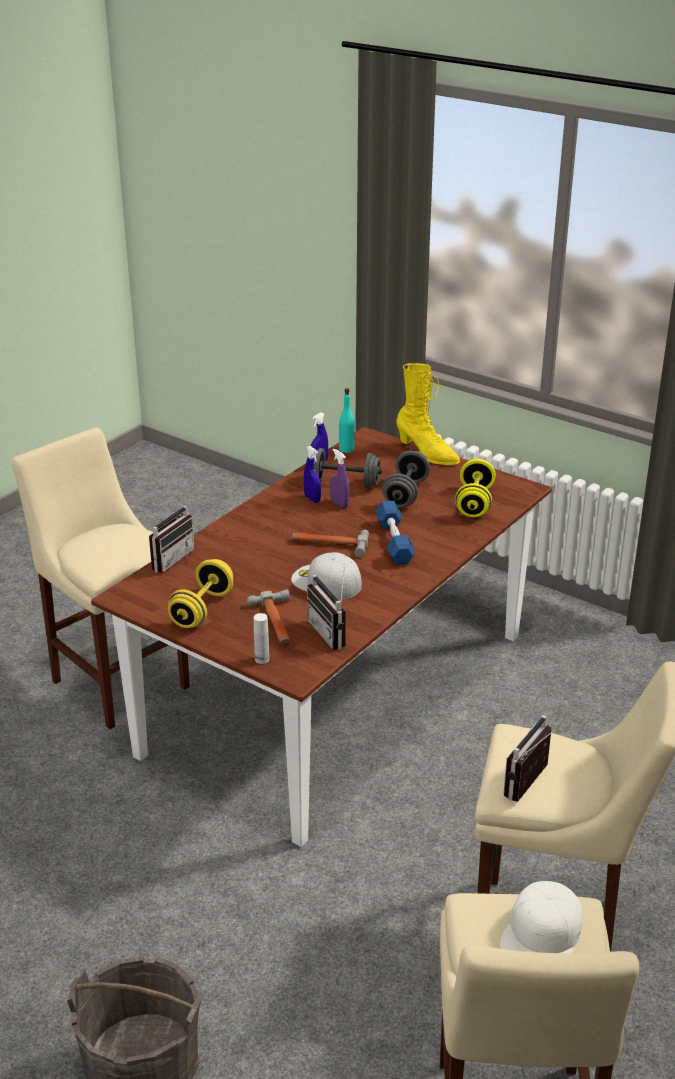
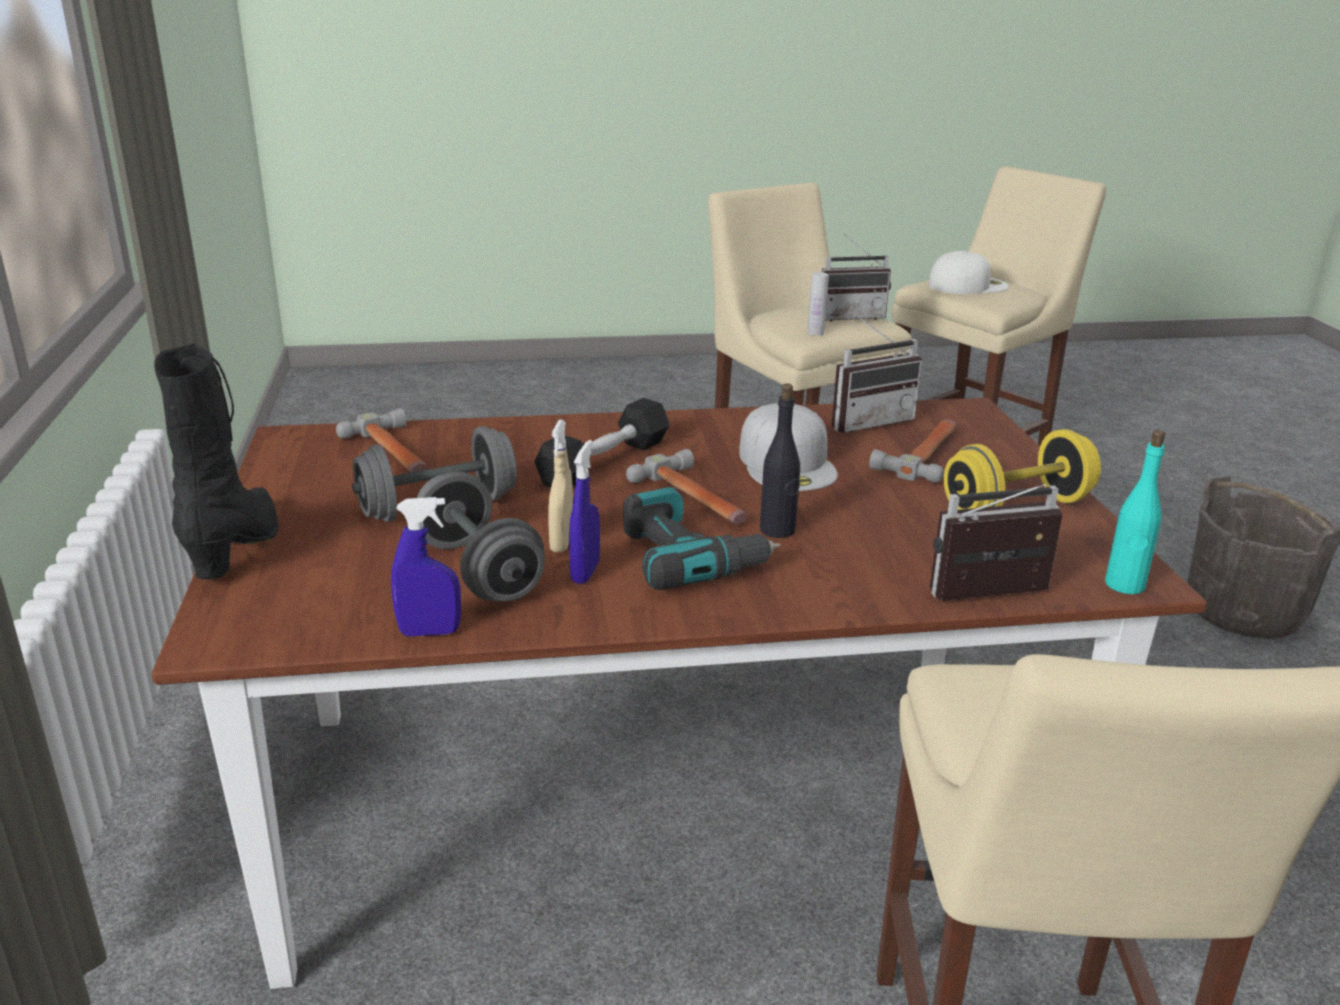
camera: 135 degrees left, 5 degrees down
white bottle [254,613,269,664] -> white bottle moved to [807,272,828,336]
radio [307,567,346,650] -> radio turned 45 degrees clockwise [832,314,922,433]
purple spray bottle [330,449,349,508] -> beige spray bottle [548,420,573,552]
turquoise bottle [339,388,355,453] -> turquoise bottle moved to [1105,430,1166,594]
blue dumbbell [376,500,415,564] -> black dumbbell [534,398,670,487]
yellow boot [396,363,460,465] -> black boot [154,343,278,580]
yellow dumbbell [455,459,496,517] -> hammer [336,408,428,473]
none -> power drill [623,487,781,590]
none -> black bottle [760,384,800,538]

